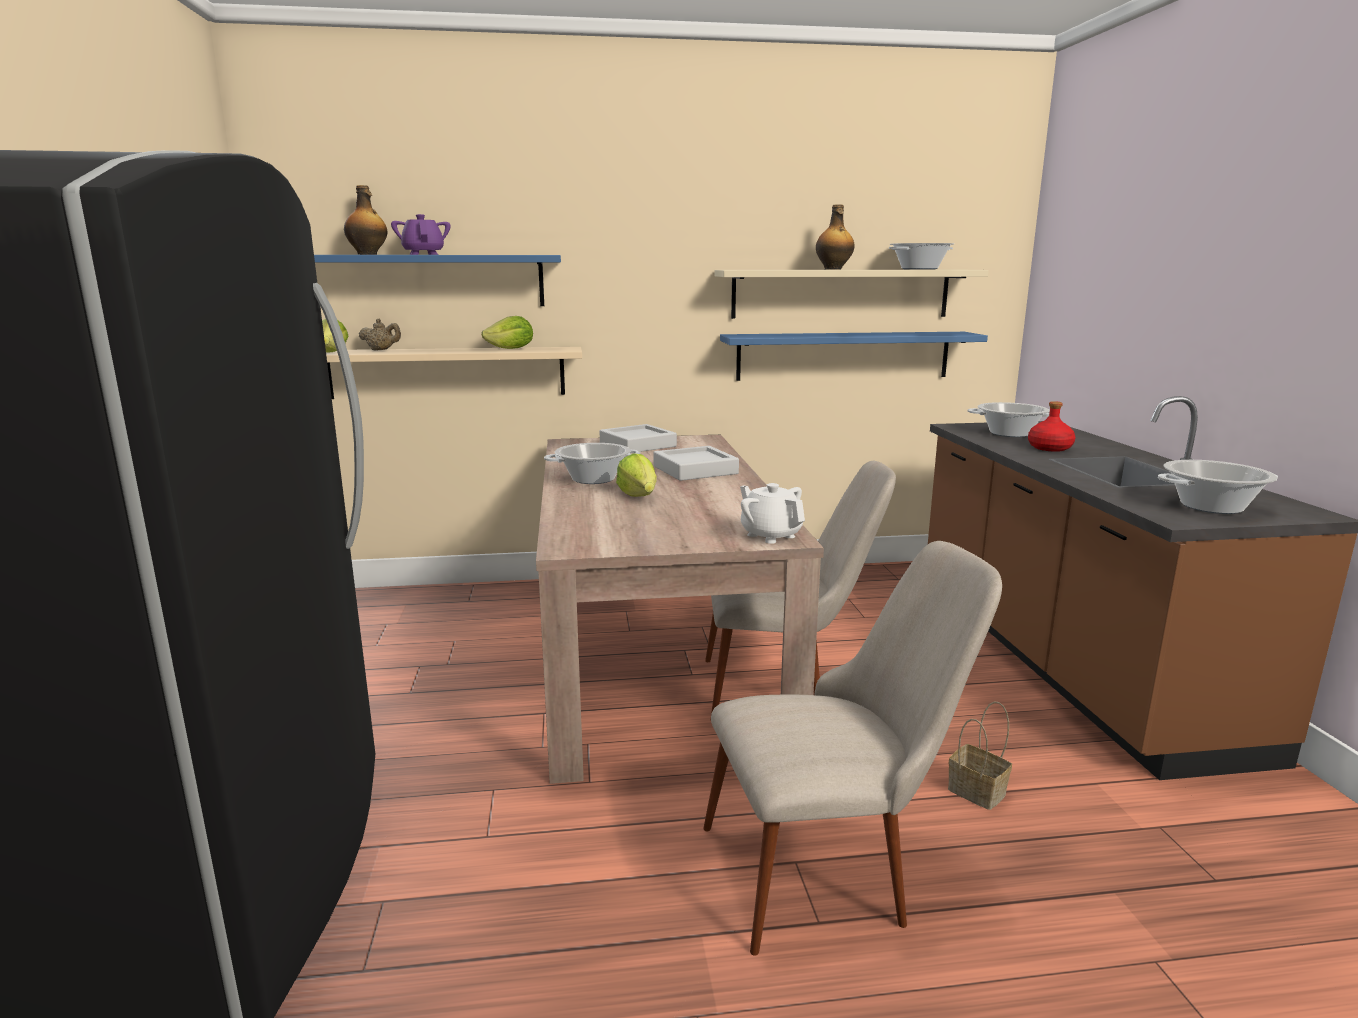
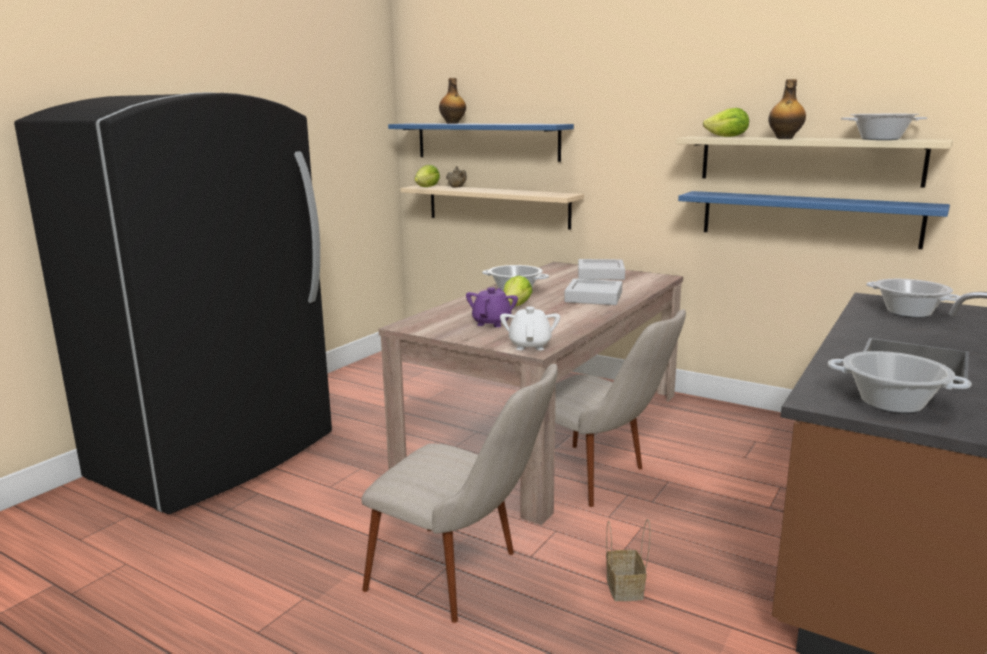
camera: 40 degrees right, 0 degrees up
purple teapot [391,214,451,255] -> purple teapot moved to [466,287,518,327]
lettuce [481,316,533,349] -> lettuce moved to [703,108,749,137]
red bottle [1028,401,1076,452] -> none

